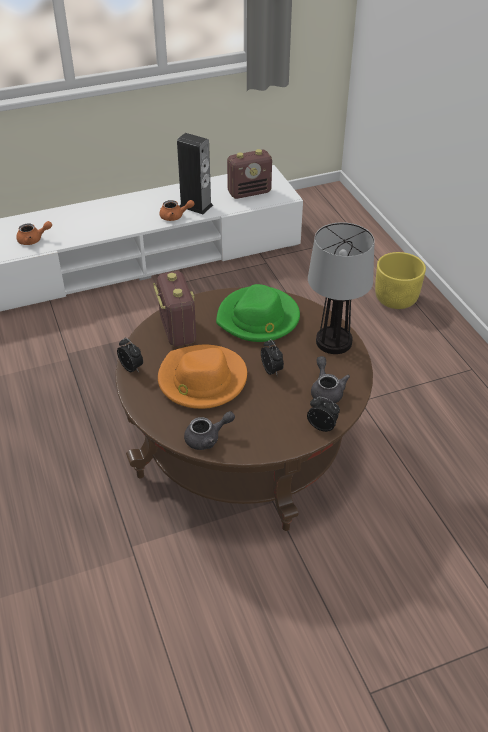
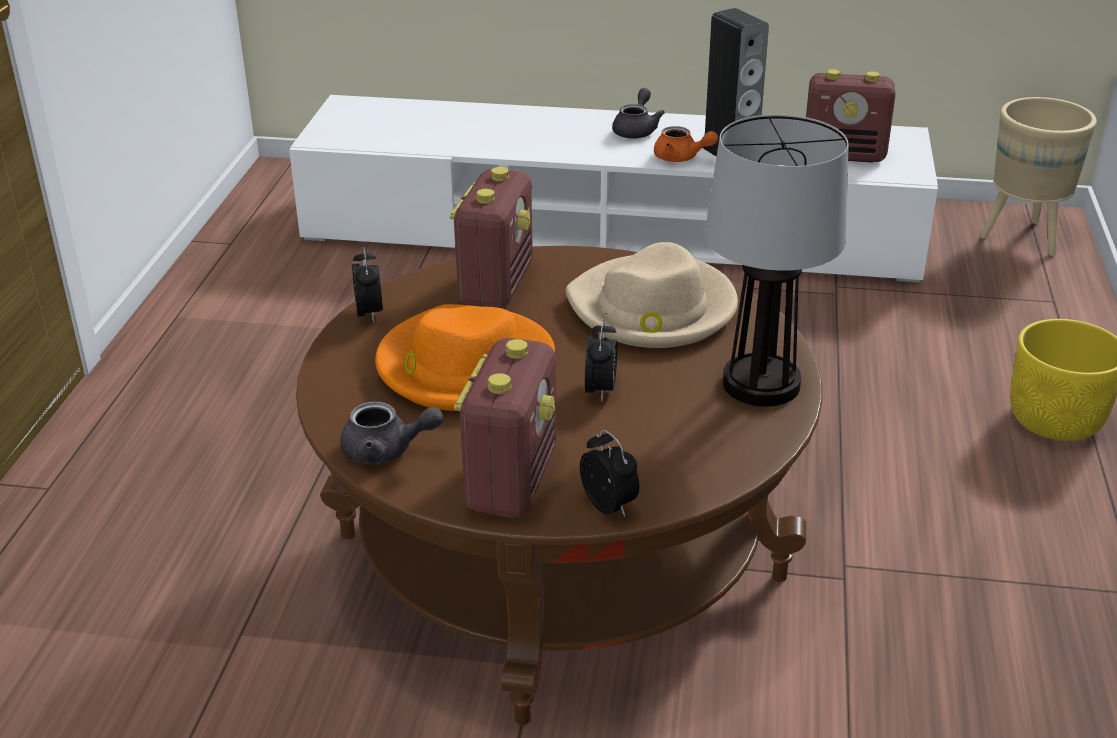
camera: 30 degrees right, 10 degrees down
orange teapot [16,221,52,245] -> none
green hat [216,284,300,342] -> beige hat [565,242,738,348]
grey teapot [311,356,350,403] -> grey teapot moved to [612,88,665,139]
none -> radio [454,338,556,518]
none -> beige planter [980,97,1097,256]

